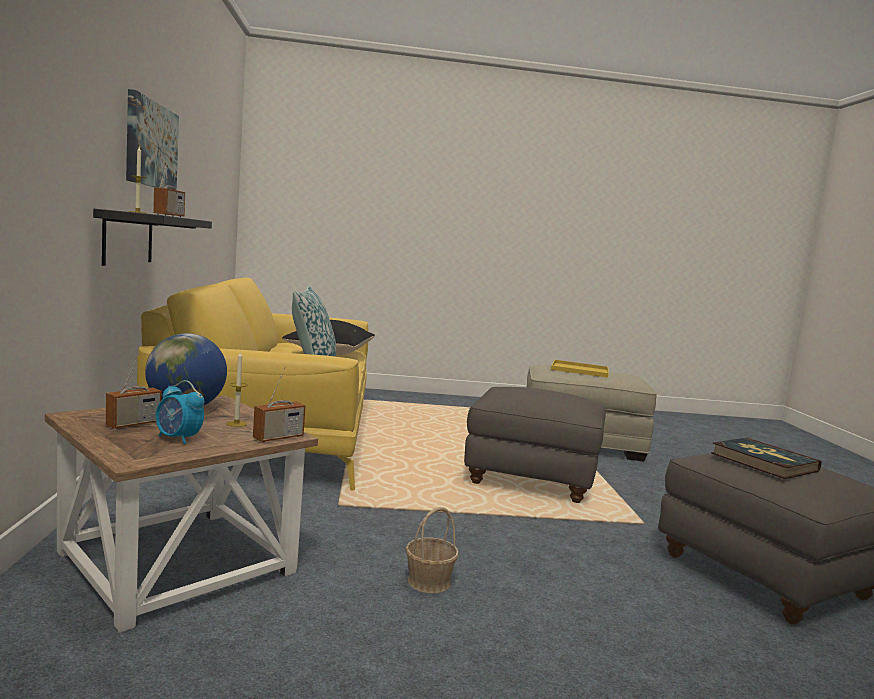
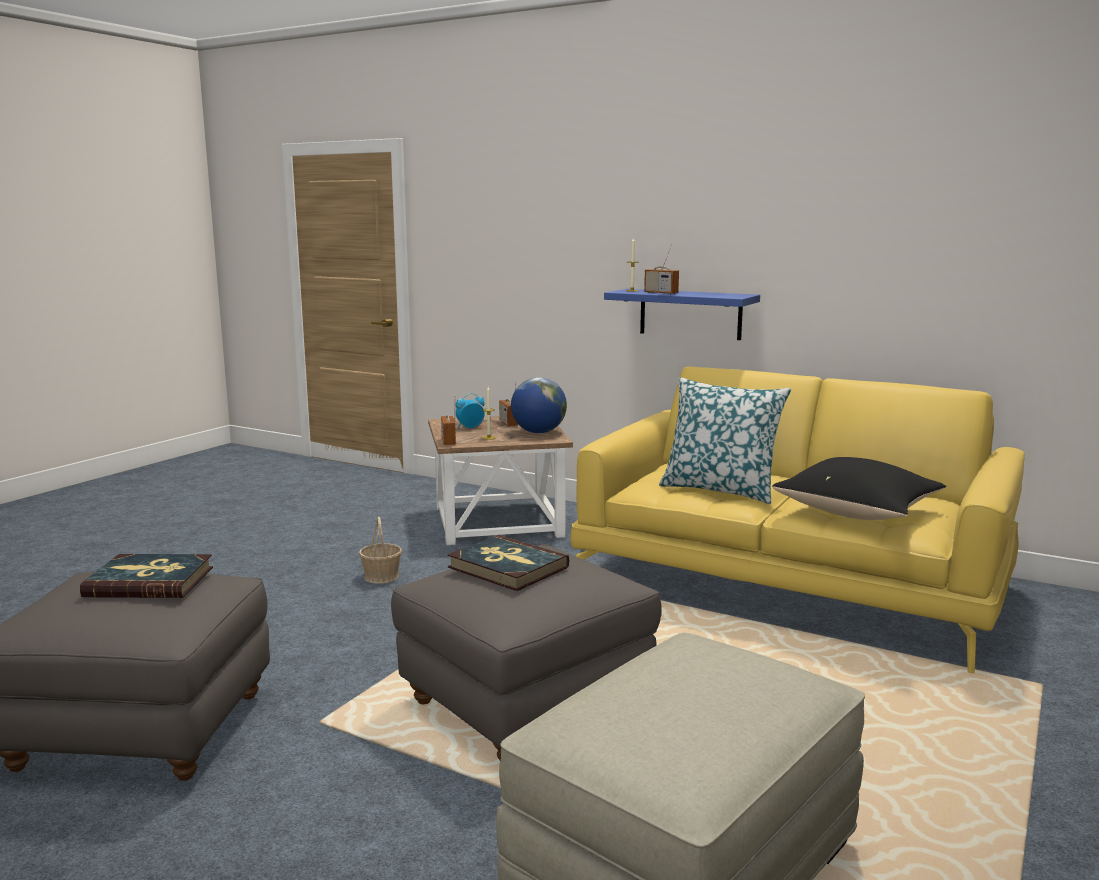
camera: 125 degrees right, 5 degrees up
black shelf [93,209,212,266] -> blue shelf [604,289,760,340]
picture [126,89,179,190] -> none
yellow tray [551,360,609,378] -> none
none -> book [447,535,569,591]

